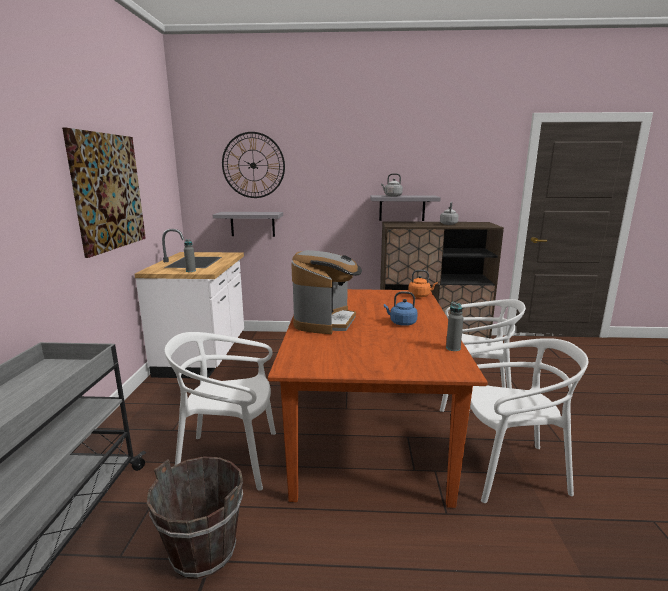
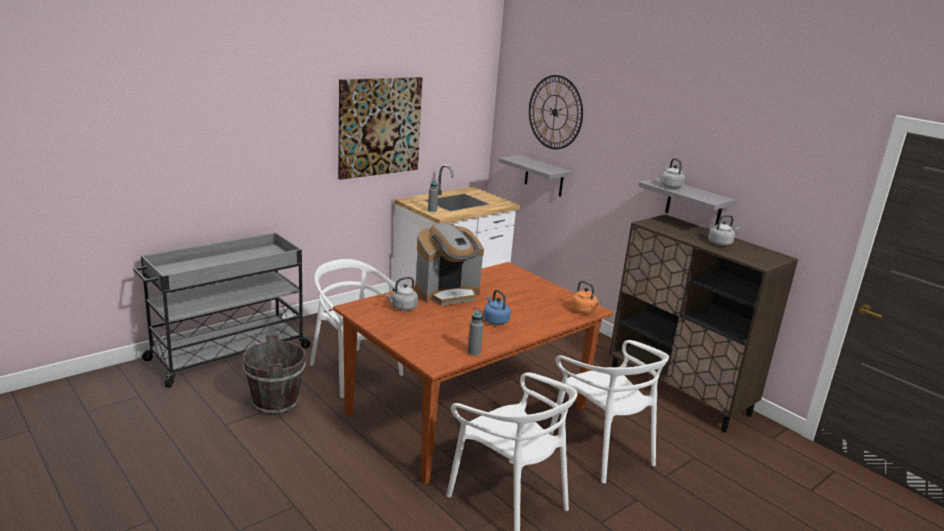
camera: 45 degrees right, 5 degrees up
none -> grey kettle [385,277,418,311]

